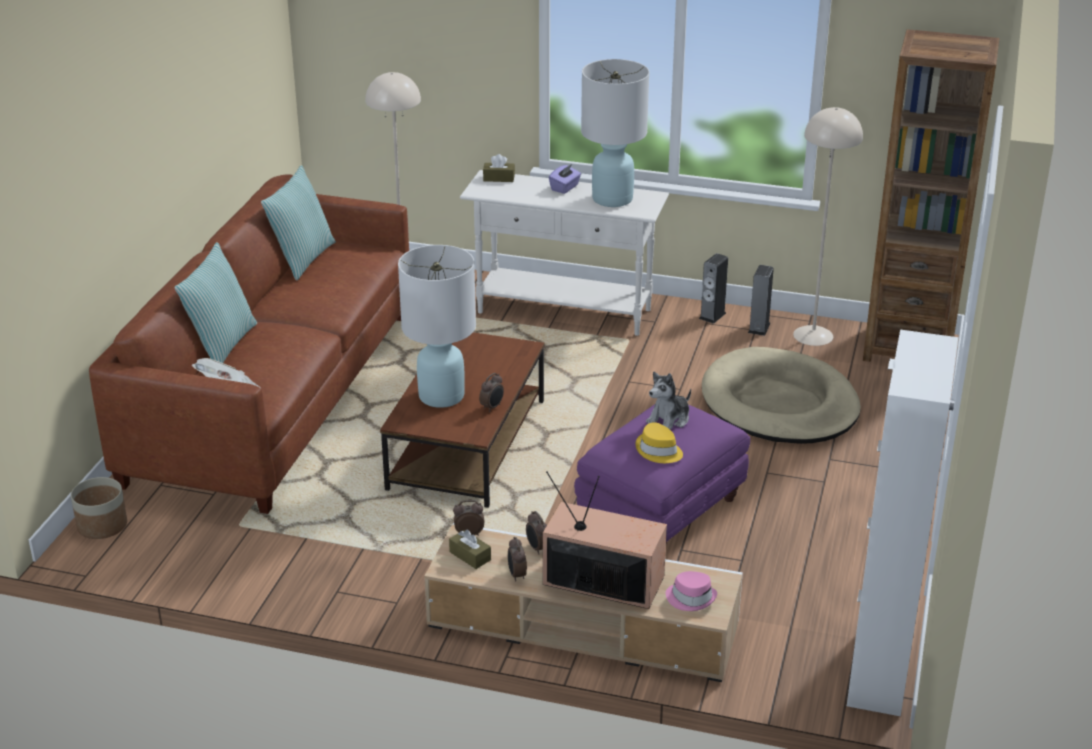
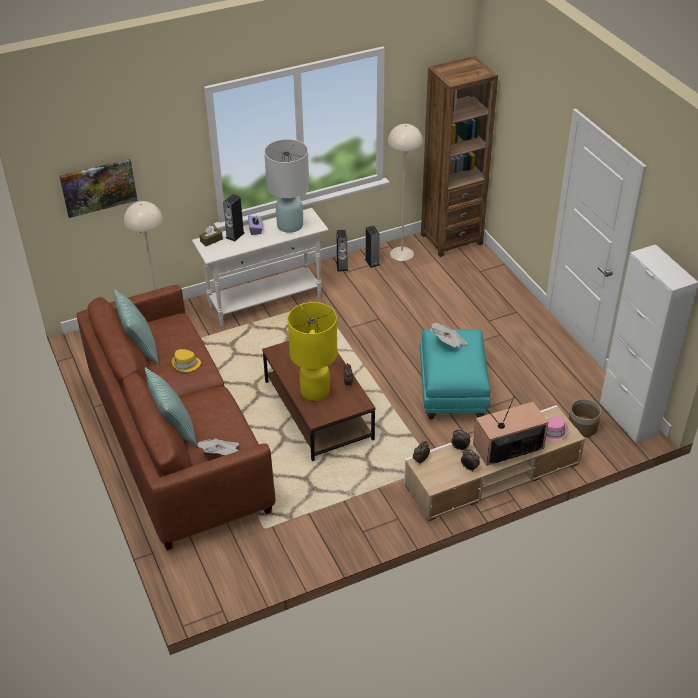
camera: 40 degrees left, 10 degrees up
planter [71,477,127,539] -> planter moved to [569,399,601,437]
white table lamp [398,245,476,408] -> yellow table lamp [288,302,338,401]
brown tissue box [449,530,491,569] -> none
purple ottoman [574,404,750,544] -> turquoise ottoman [420,329,491,419]
yellow hat [636,422,683,463] -> yellow hat moved to [171,349,201,372]
plush toy [646,372,691,429] -> newspaper [430,323,468,347]
beige dog bed [702,347,861,444] -> none
none -> picture [59,159,138,218]
none -> speaker [223,194,245,242]

